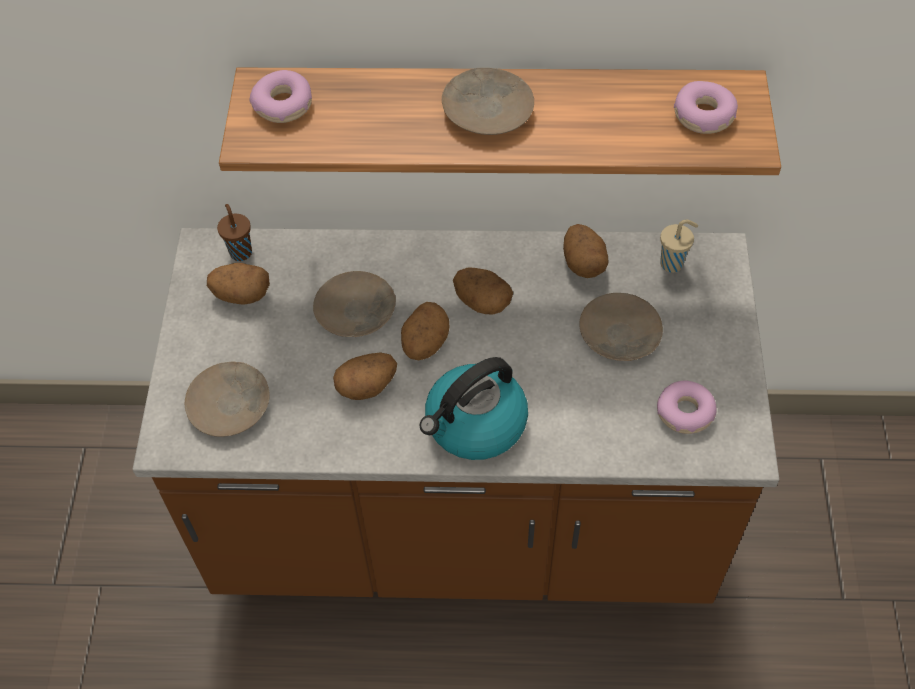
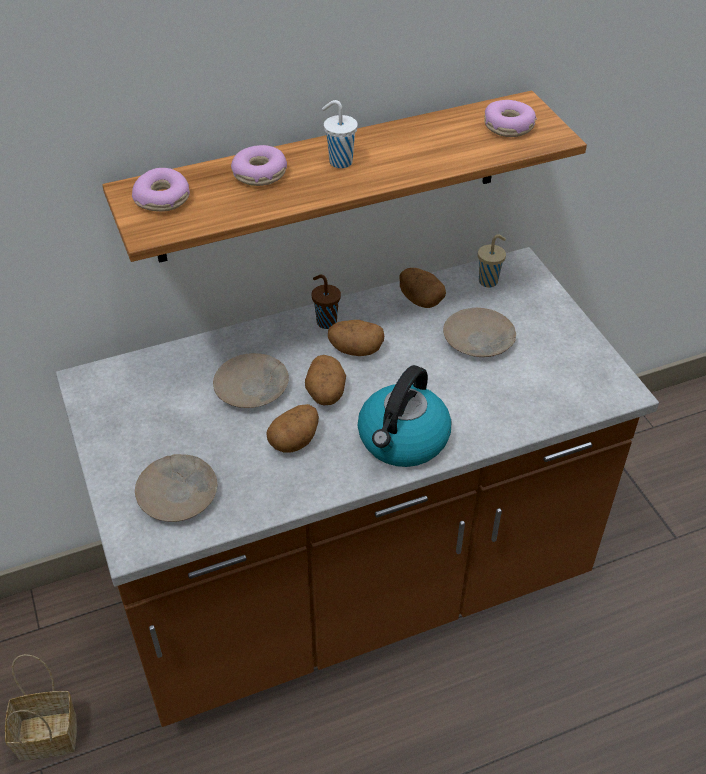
camera: 25 degrees left, 10 degrees down
potato [207,263,270,305] -> none
brown cup [217,204,252,261] -> brown cup moved to [311,275,341,329]
beige plate [442,68,534,135] -> white cup [322,100,358,168]
donut [657,381,717,434] -> donut moved to [231,145,287,186]
none -> basket [5,654,77,760]

